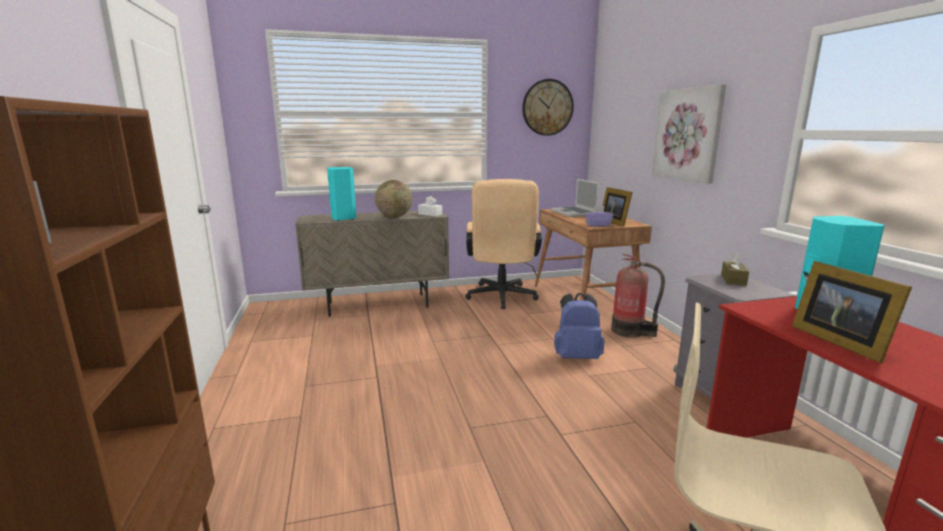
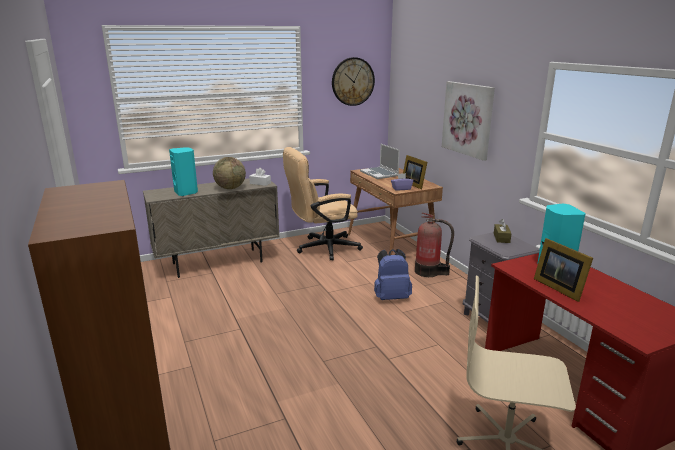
camera: 10 degrees left, 5 degrees up
beige office chair [465,179,542,309] -> beige office chair turned 75 degrees clockwise [283,147,363,261]

